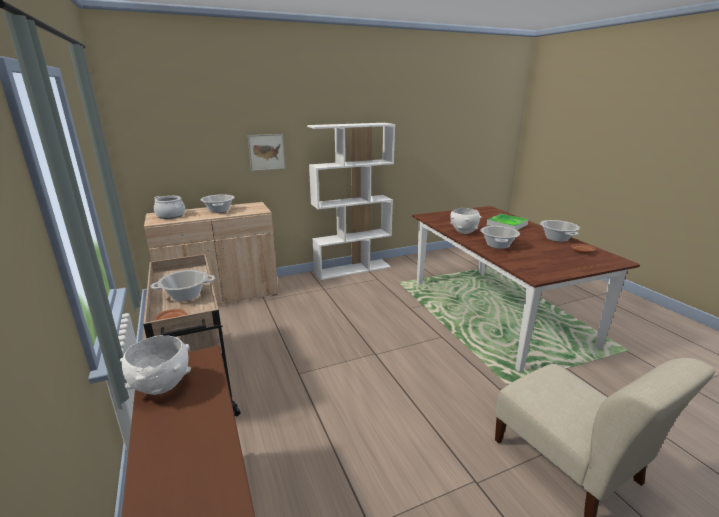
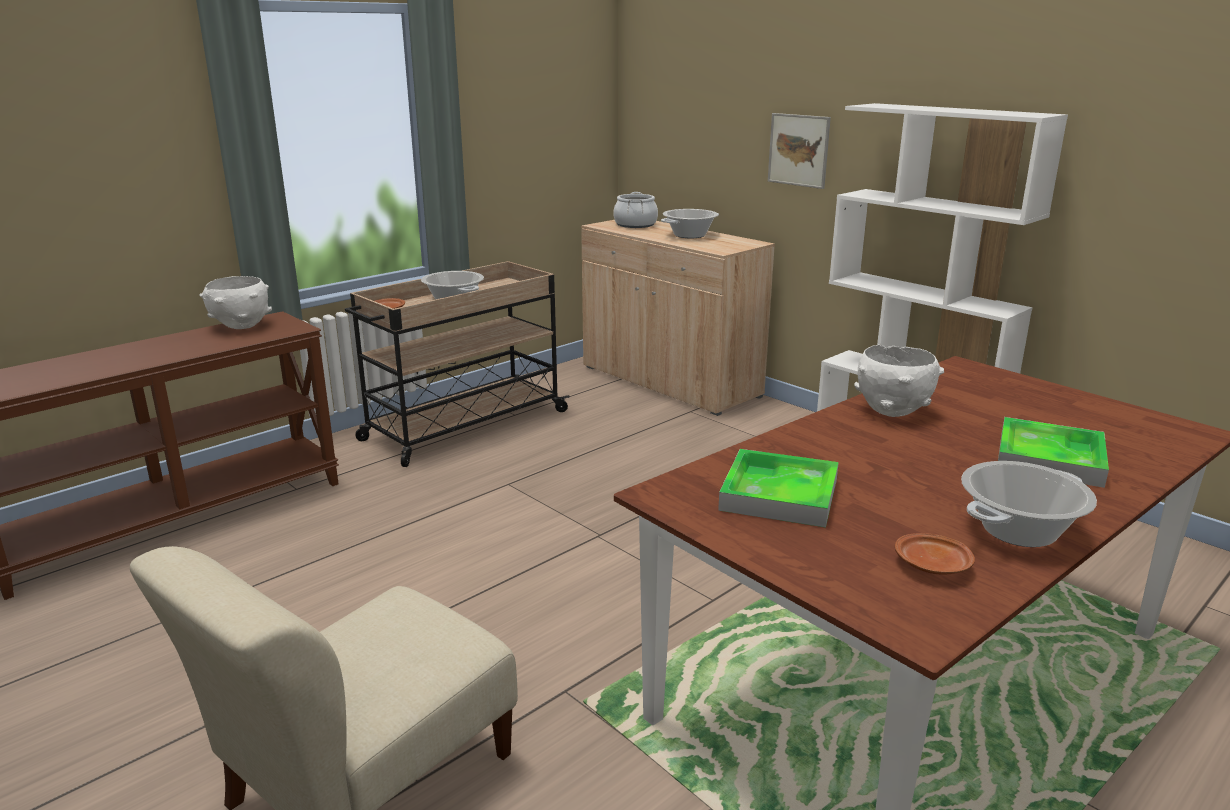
camera: 70 degrees right, 0 degrees up
cooking pot [480,226,520,249] -> none
none -> tray [718,449,839,528]

